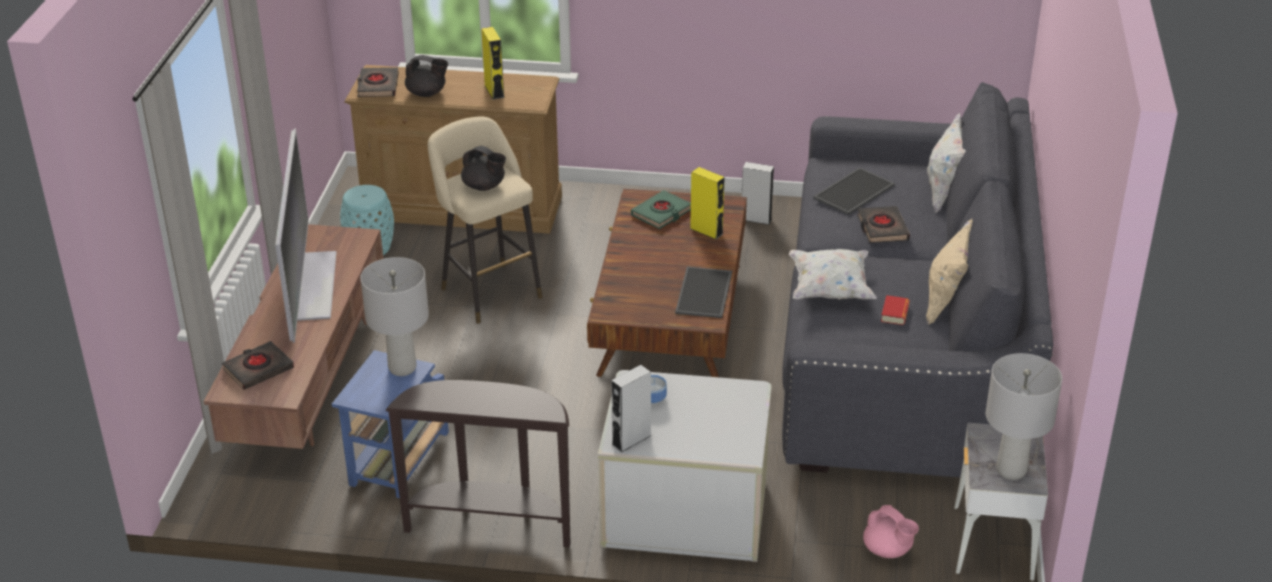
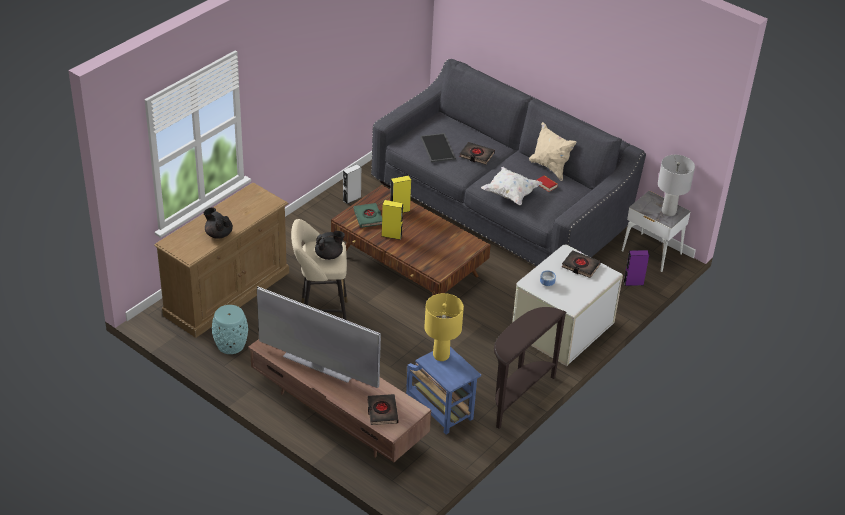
camera: 60 degrees left, 5 degrees up
black book [357,68,399,97] -> black book moved to [562,250,601,278]
grey table lamp [360,257,429,376] -> yellow table lamp [424,293,464,361]
black teapot [405,55,448,97] -> black teapot turned 90 degrees counterclockwise [204,207,233,239]
yellow speaker [481,27,505,99] -> yellow speaker moved to [381,200,403,240]
grey speaker [611,365,652,452] -> none
tray [675,267,732,318] -> none
pink teapot [863,505,919,558] -> purple speaker [624,250,649,286]
white pillow [927,113,966,213] -> none

